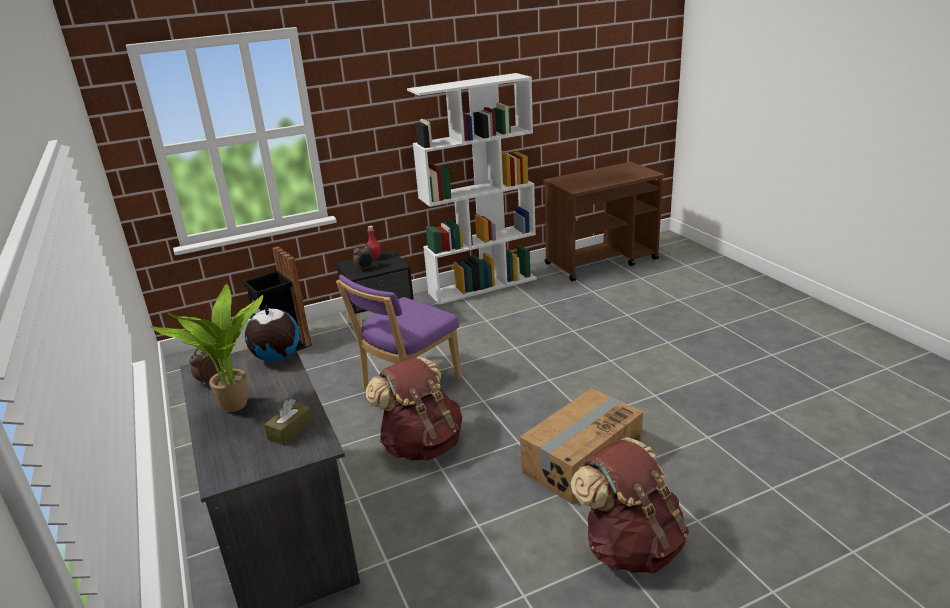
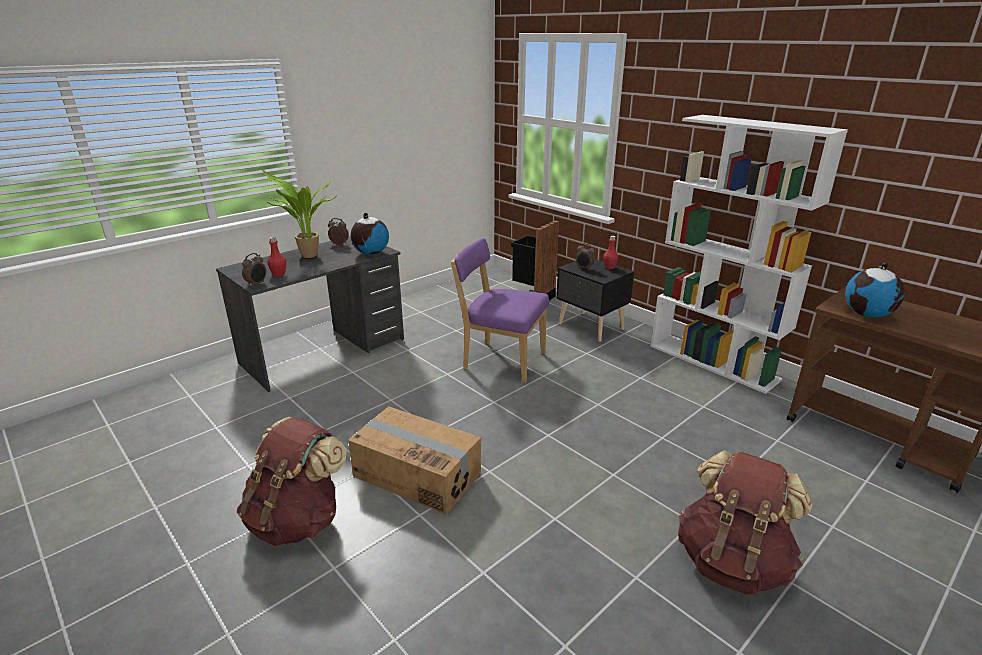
camera: 70 degrees right, 0 degrees up
brown tissue box [264,399,313,446] -> red bottle [268,237,286,277]
brown backpack [366,357,462,461] -> brown backpack moved to [678,450,812,595]
none -> alarm clock [242,253,266,287]
none -> globe [845,262,905,318]

